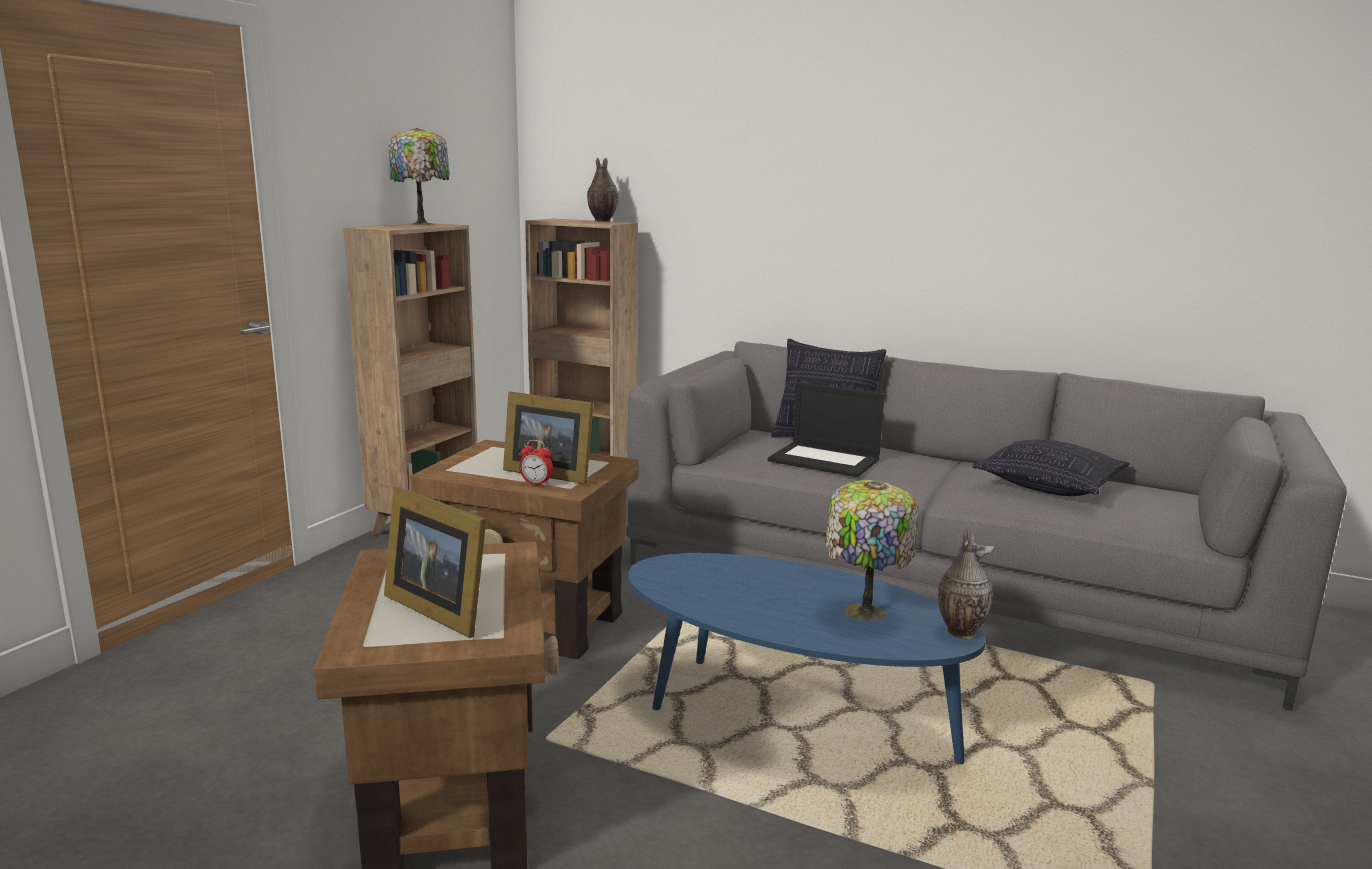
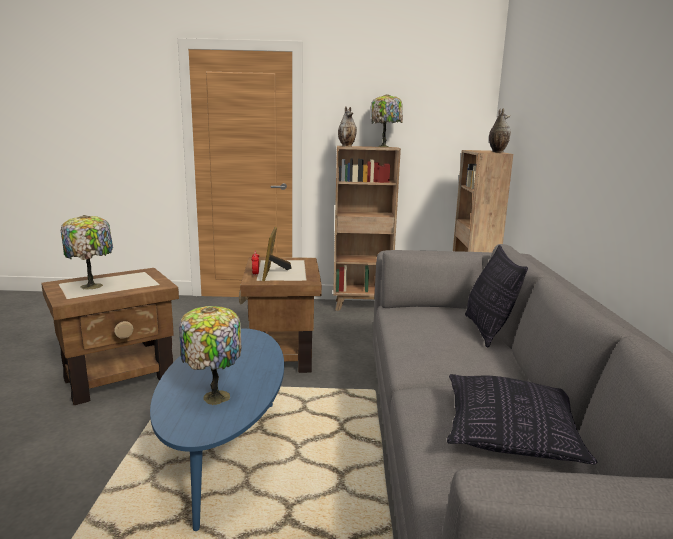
camera: 65 degrees right, 0 degrees up
picture frame [384,486,486,638] -> table lamp [61,215,113,289]
laptop [768,382,885,477] -> none
vase [938,529,995,639] -> vase moved to [338,107,357,147]

